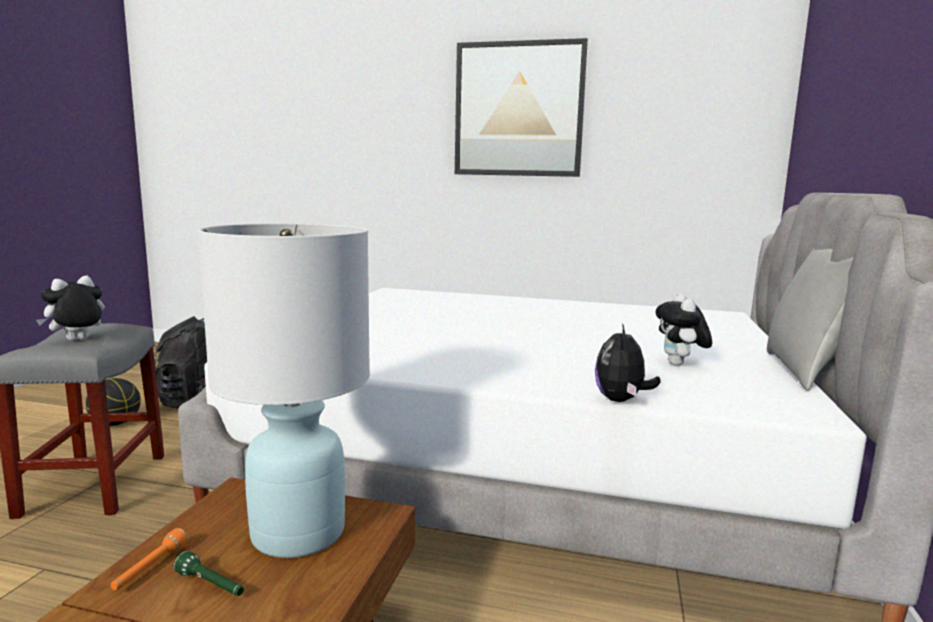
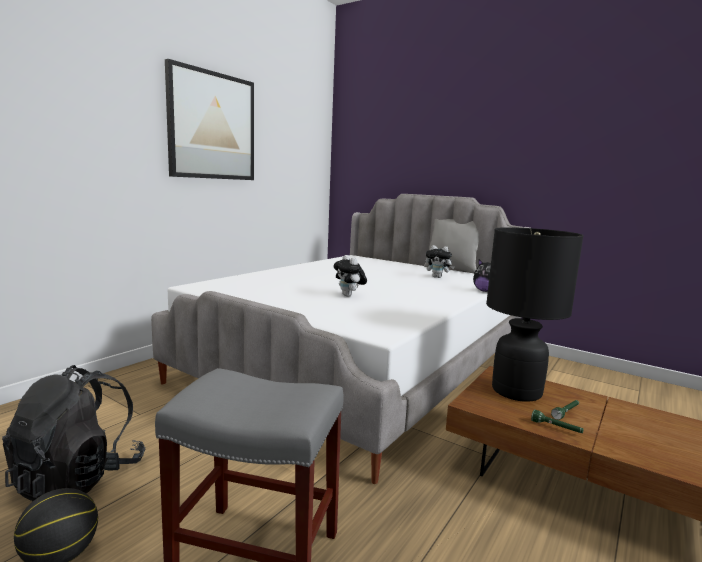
camera: 70 degrees left, 0 degrees up
plush toy [36,276,105,341] -> plush toy moved to [334,255,367,297]
orange flashlight [111,528,188,590] -> green flashlight [531,410,584,433]
white table lamp [198,223,370,558] -> black table lamp [486,227,584,402]

